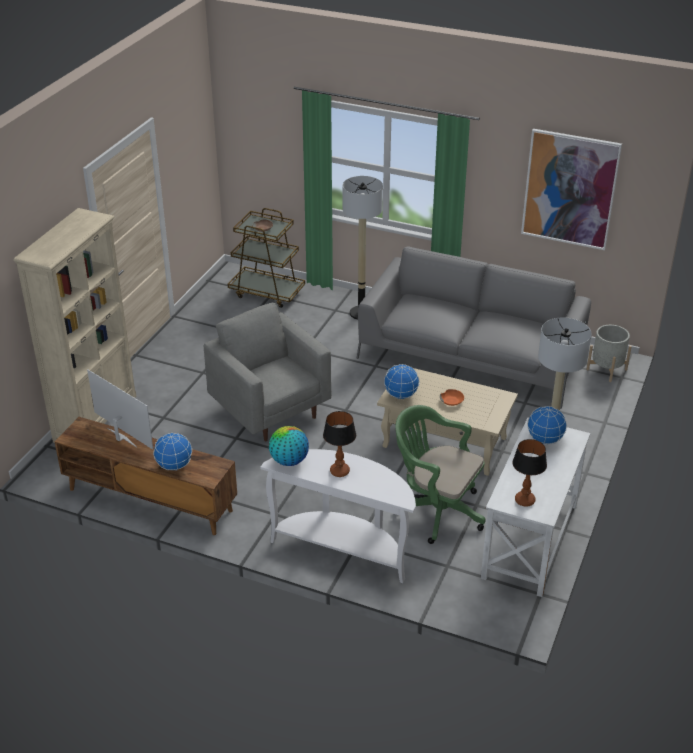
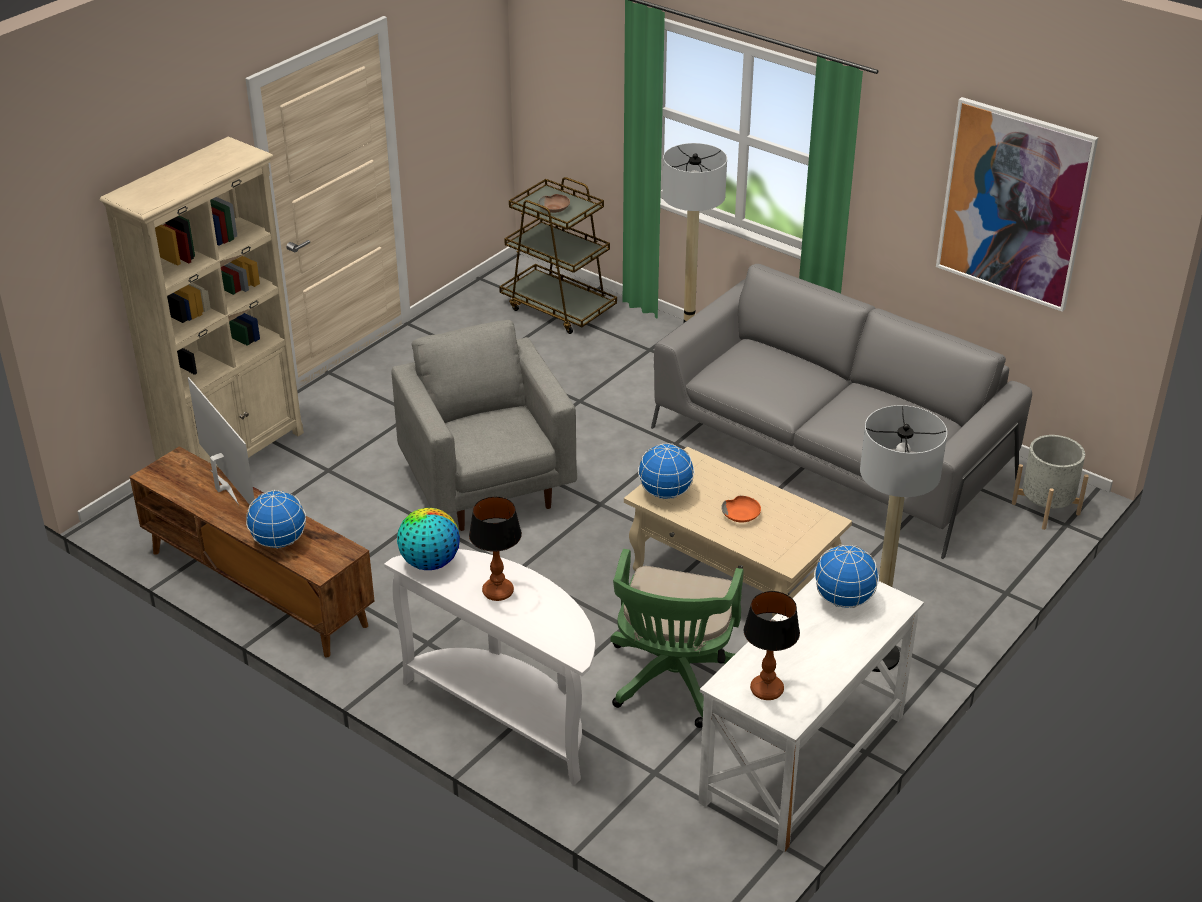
camera: 15 degrees right, 0 degrees up
green office chair [395,405,486,544] -> green office chair turned 120 degrees counterclockwise [610,549,743,728]

